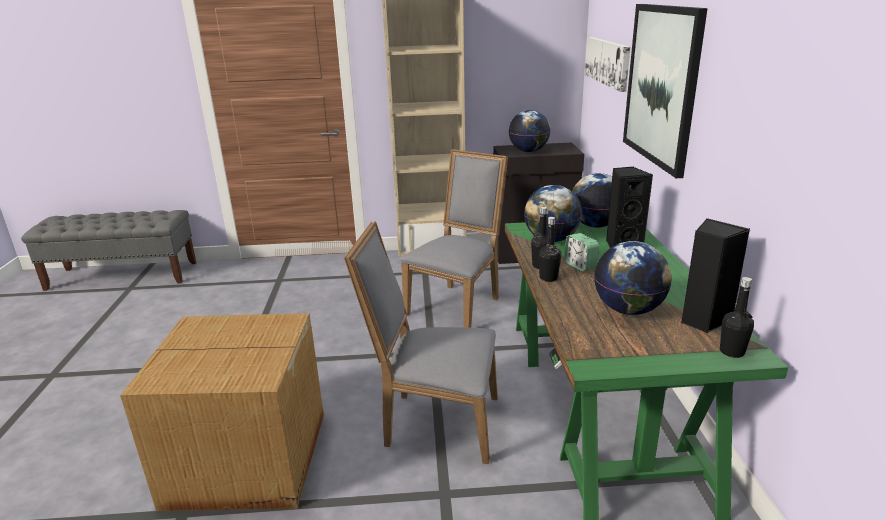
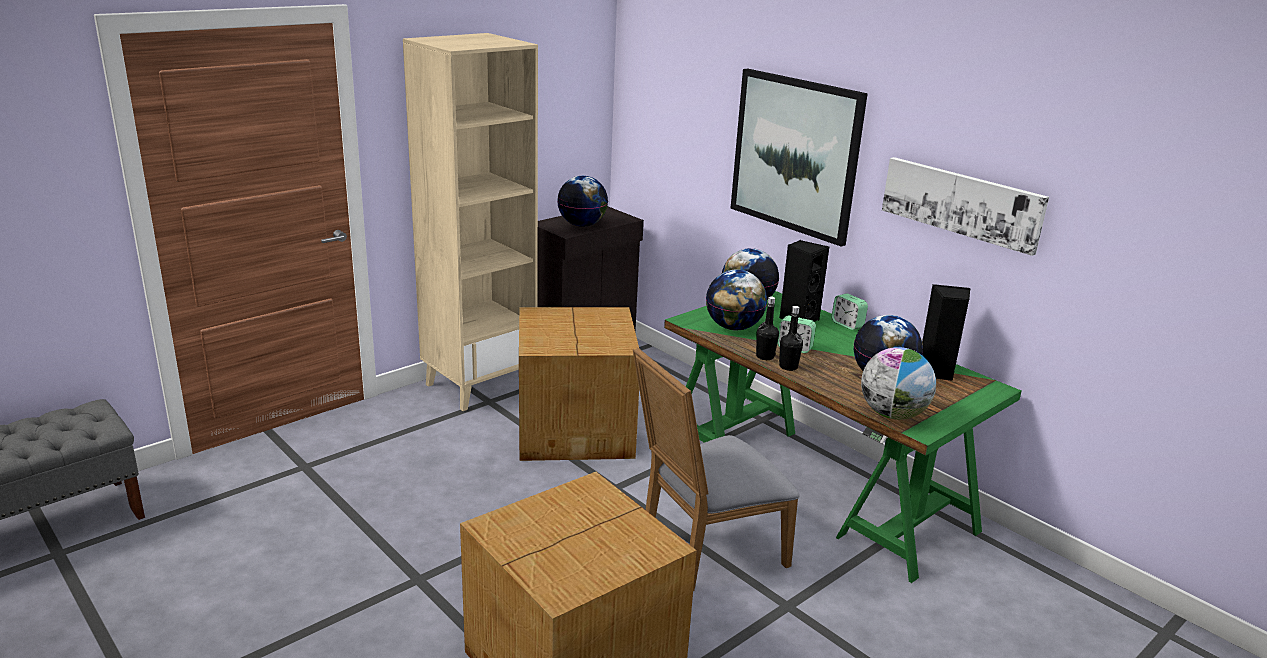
camera: 40 degrees left, 0 degrees up
grey chair [400,149,508,328] -> cardboard box [519,307,639,461]
picture [585,37,630,92] -> picture moved to [882,157,1049,256]
black bottle [720,277,754,358] -> none
none -> alarm clock [831,293,868,330]
none -> globe [861,347,936,420]

